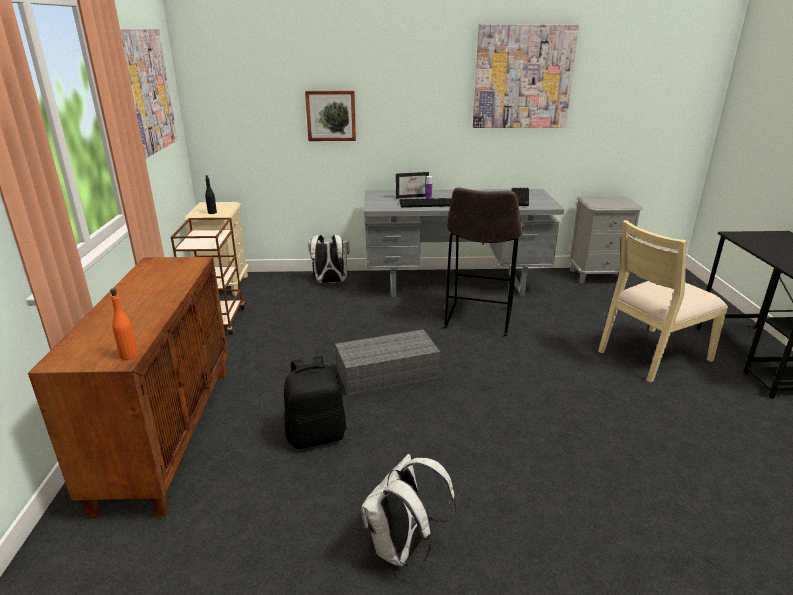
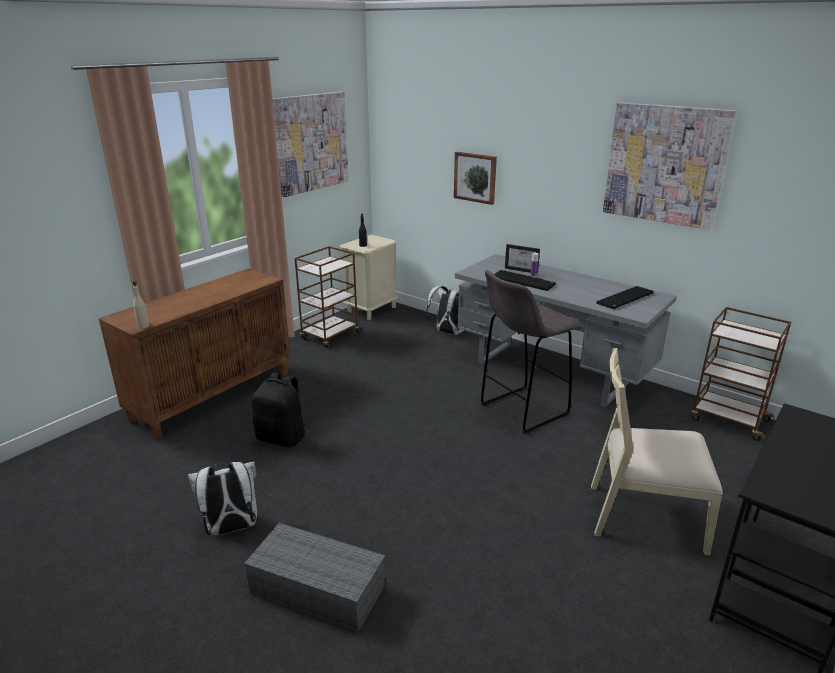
camera: 40 degrees right, 0 degrees up
orange bottle [110,288,138,360] -> beige bottle [133,281,149,328]
grey storage box [335,329,440,396] -> grey storage box moved to [244,523,385,633]
grey nightstand [568,196,643,284] -> brown cart [691,307,791,441]

